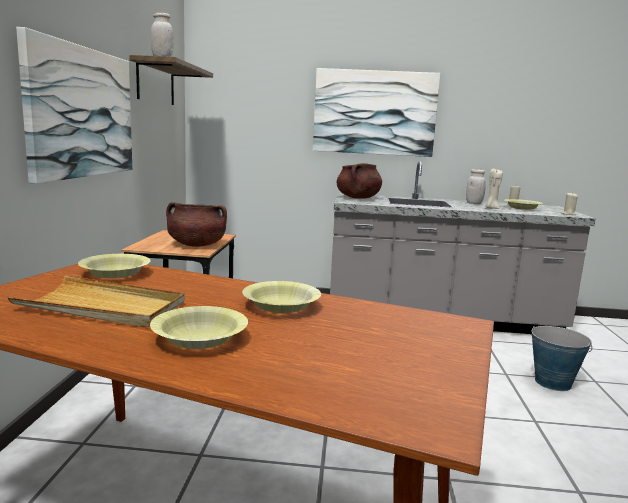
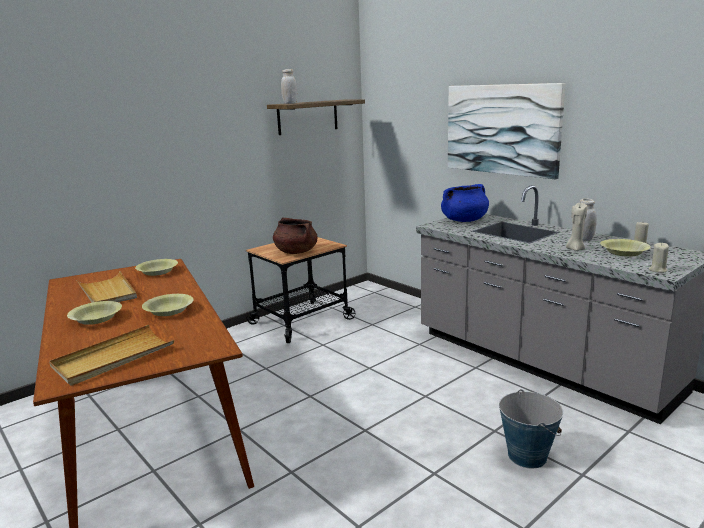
camera: 45 degrees right, 5 degrees up
picture [16,27,132,184] -> none
brown cooking pot [337,163,382,199] -> blue cooking pot [441,184,489,222]
none -> beige tray [49,325,174,386]

